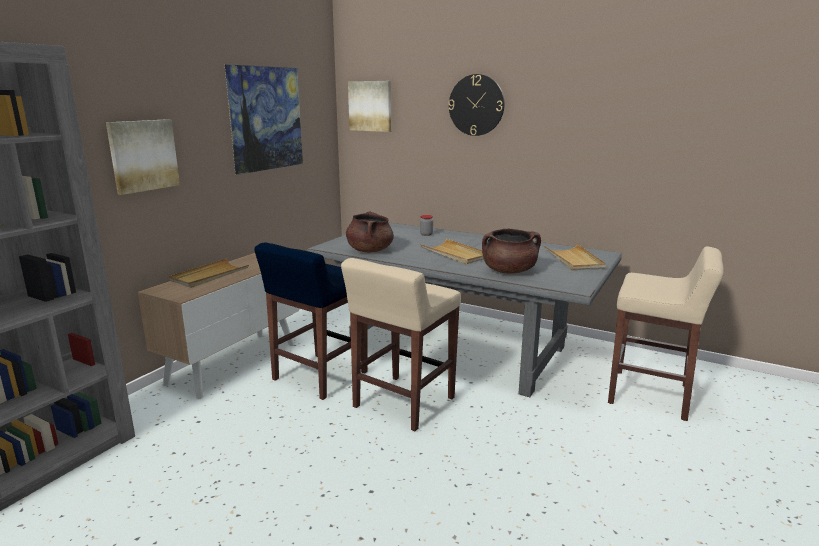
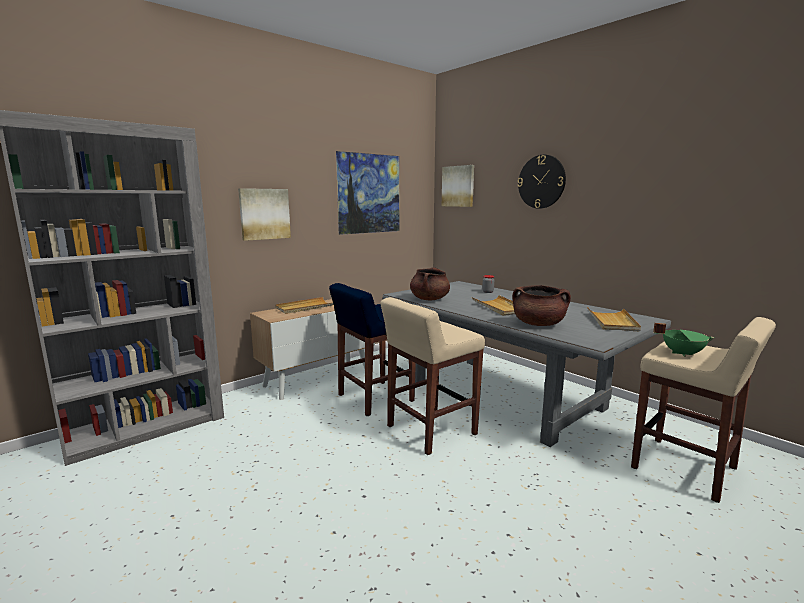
camera: 20 degrees right, 5 degrees down
none -> green cooking pot [653,323,715,357]

